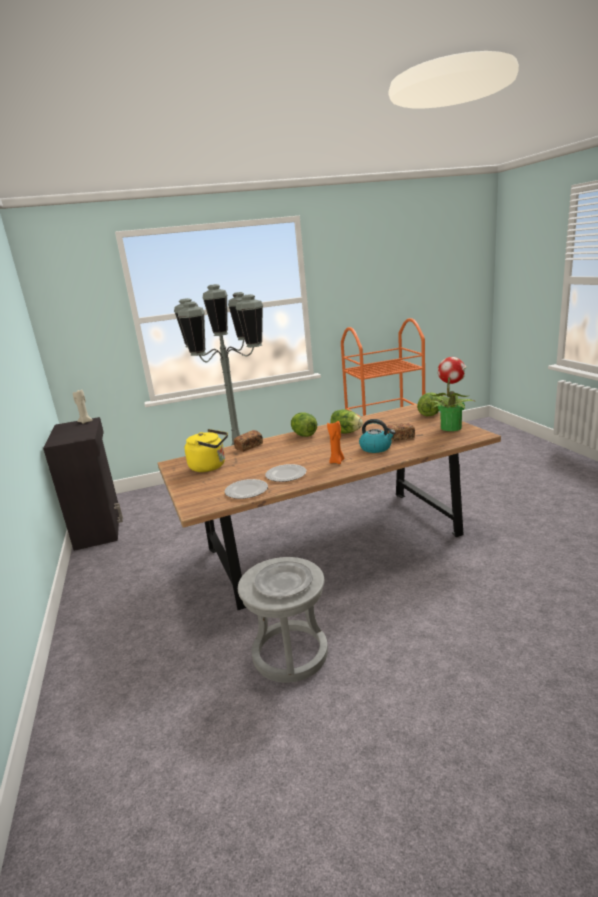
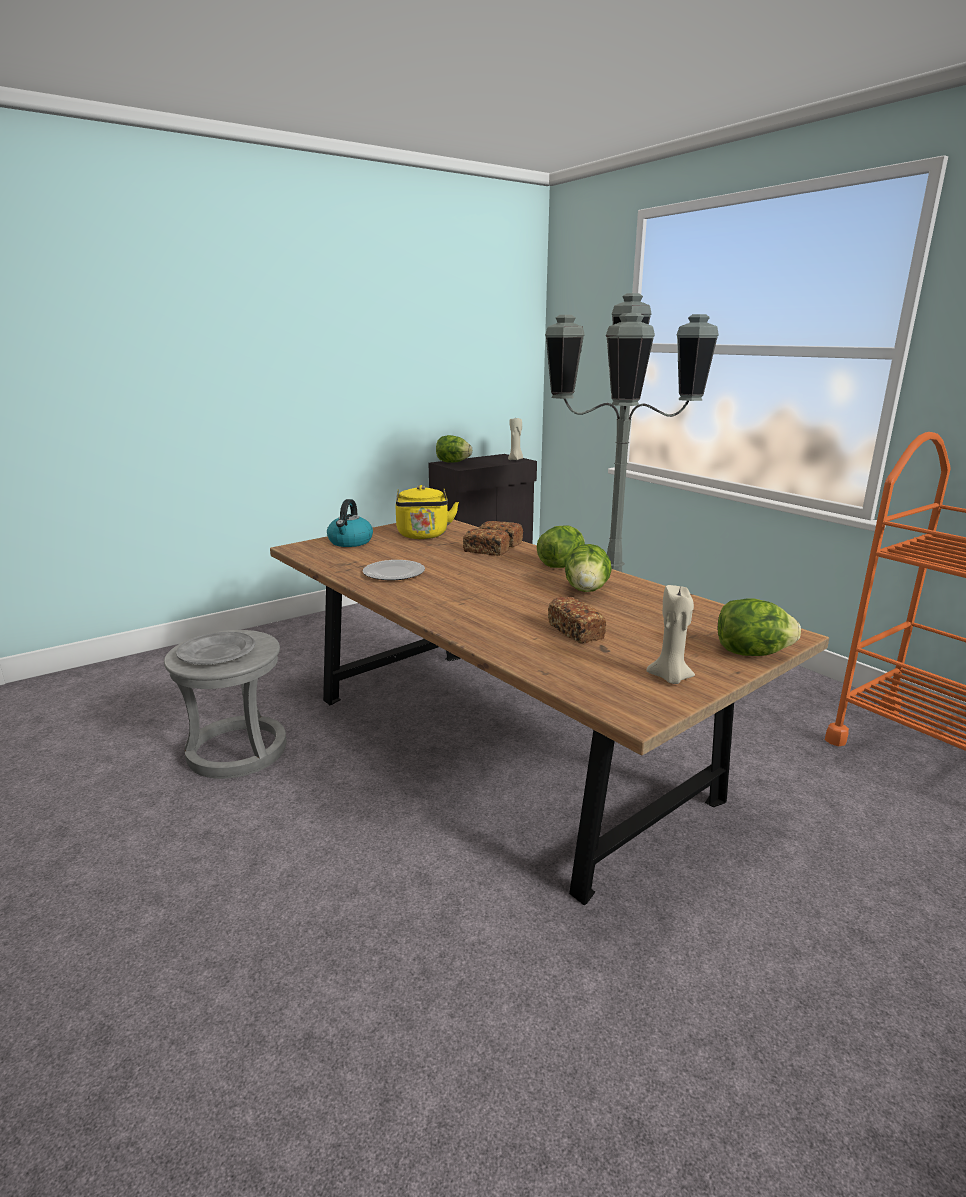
camera: 70 degrees right, 0 degrees up
plate [225,479,268,499] -> none
orange candle [327,420,345,464] -> none
kettle [359,419,396,453] -> kettle moved to [327,499,373,547]
potted plant [430,357,474,431] -> beige candle [646,585,695,684]
none -> lettuce [436,435,472,463]
none -> bread [463,529,510,556]

